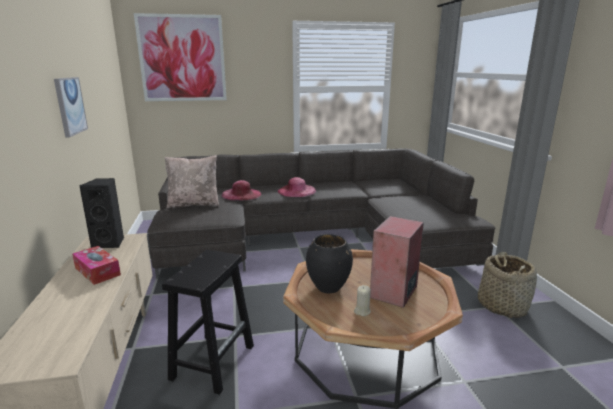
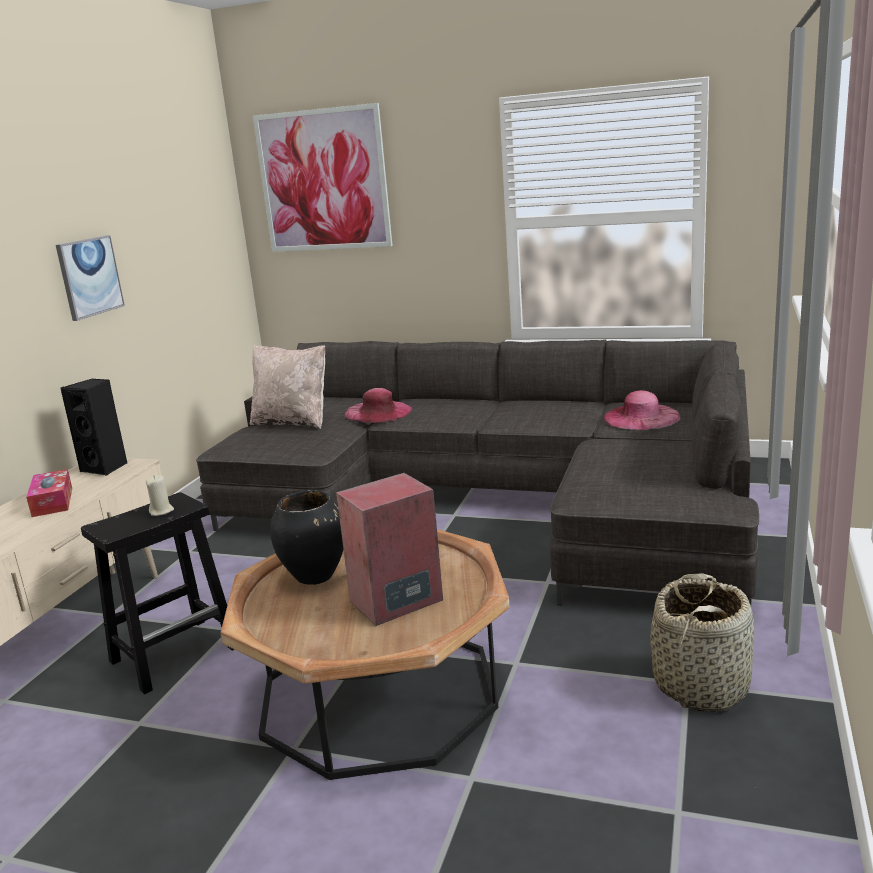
camera: 30 degrees right, 0 degrees up
pink hat [278,177,316,197] -> pink hat moved to [603,390,680,430]
beige candle [354,285,371,316] -> beige candle moved to [146,475,174,516]

